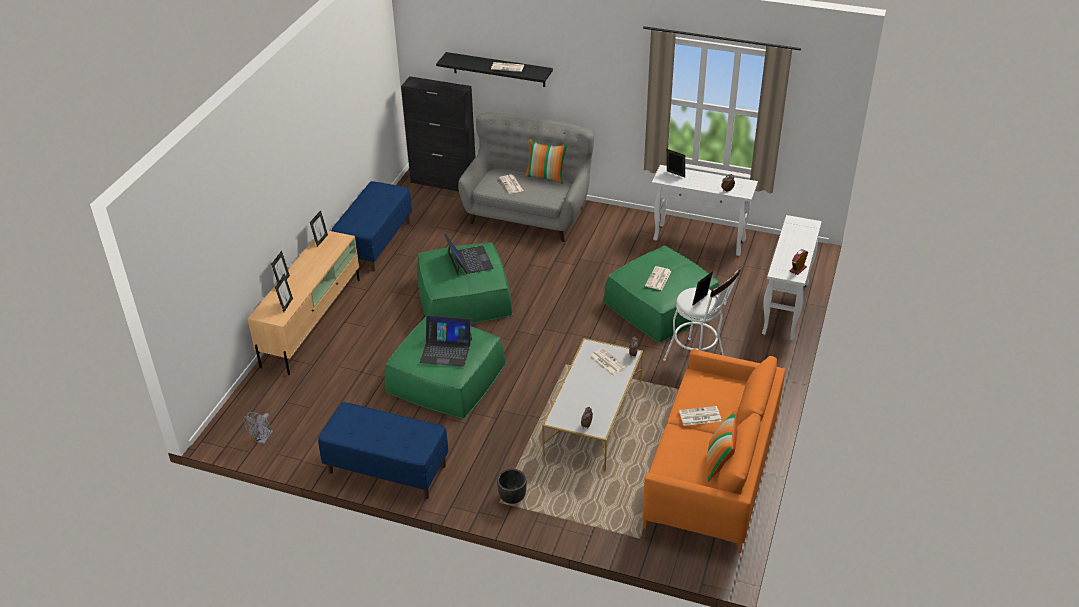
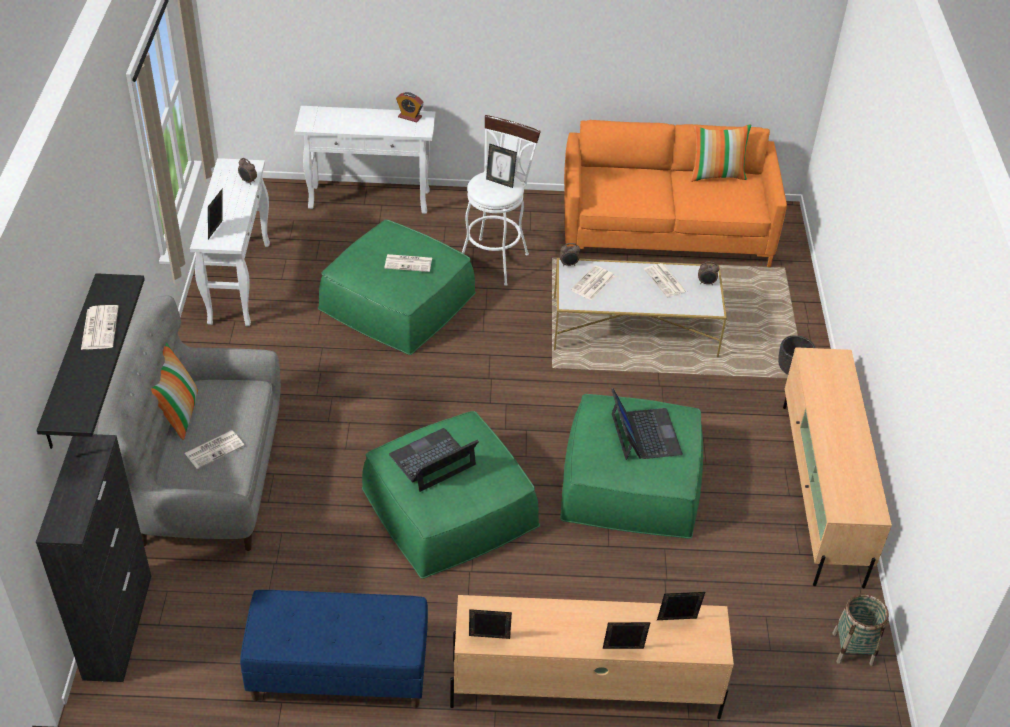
camera: 110 degrees left, 5 degrees up
grey fan [244,412,273,444] -> basket [832,593,889,666]
blue bench [318,402,448,499] -> beige tv stand [783,347,892,588]
newspaper [679,406,722,426] -> newspaper moved to [644,263,687,297]

